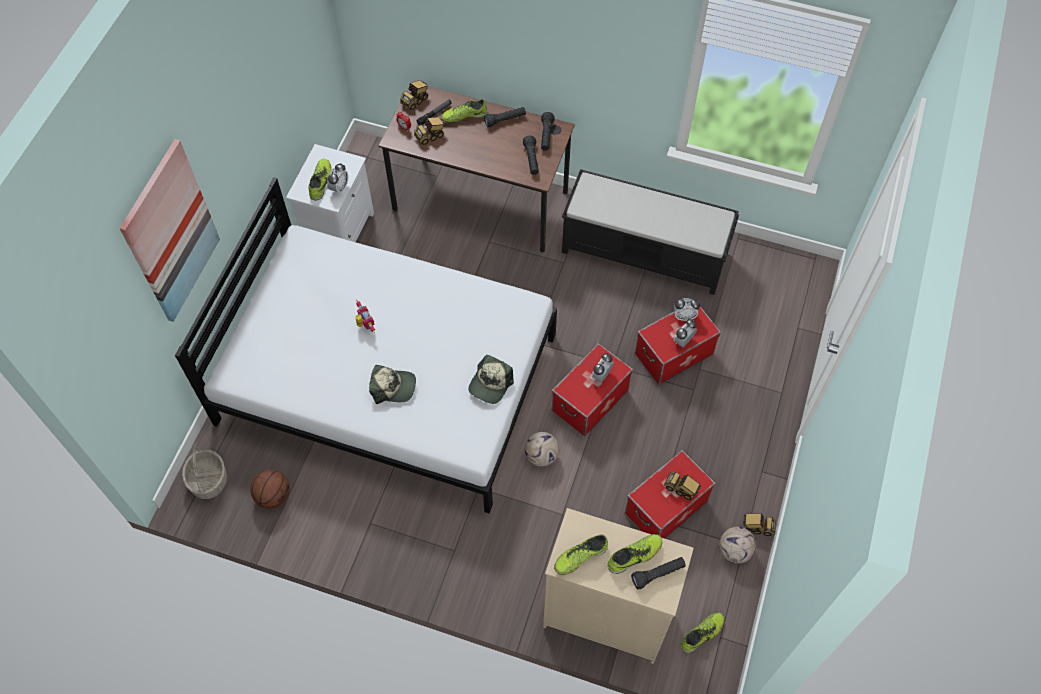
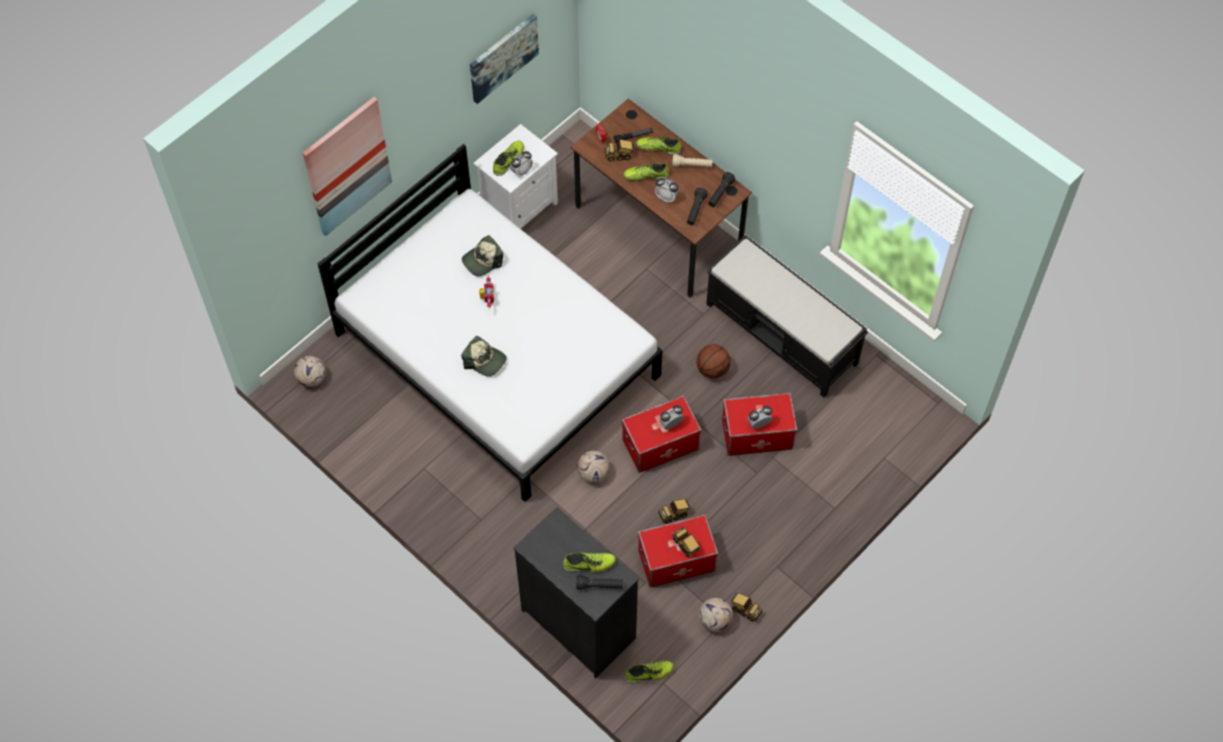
camera: 25 degrees right, 0 degrees up
basket [182,443,227,499] -> football [294,356,326,387]
basketball [250,470,290,509] -> basketball moved to [696,344,731,379]
toy truck [400,80,428,110] -> toy truck moved to [658,499,690,524]
cap [468,355,514,404] -> cap moved to [462,235,503,277]
black flashlight [484,107,526,127] -> beige flashlight [672,154,712,167]
beige dresser [543,508,694,664] -> black dresser [514,507,639,678]
shoe [554,534,608,575] -> shoe moved to [623,163,669,181]
alarm clock [674,298,700,321] -> alarm clock moved to [655,178,679,202]
none -> picture [470,14,539,104]

